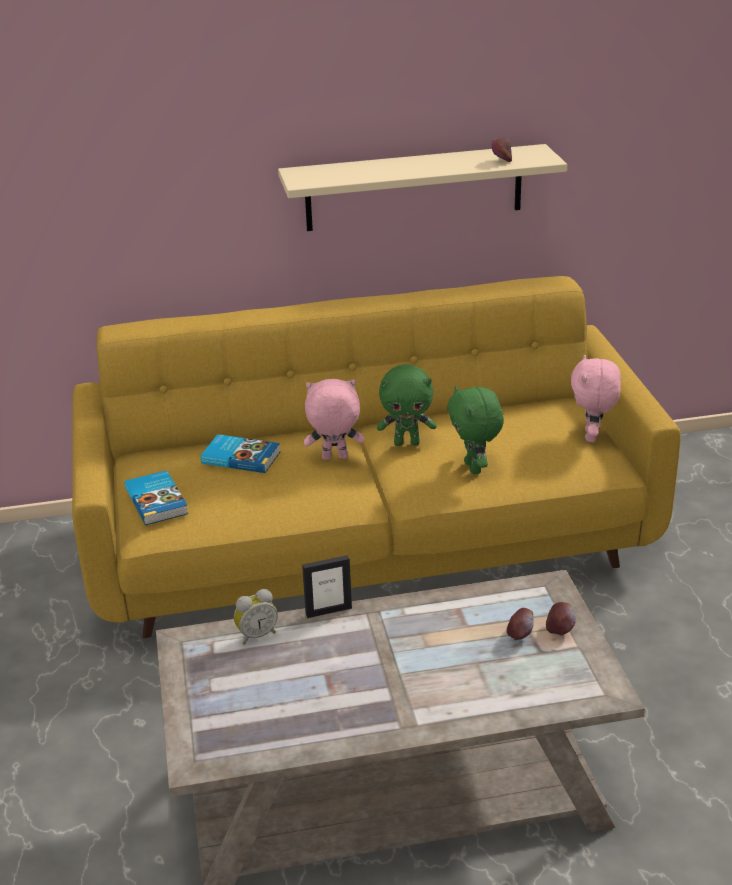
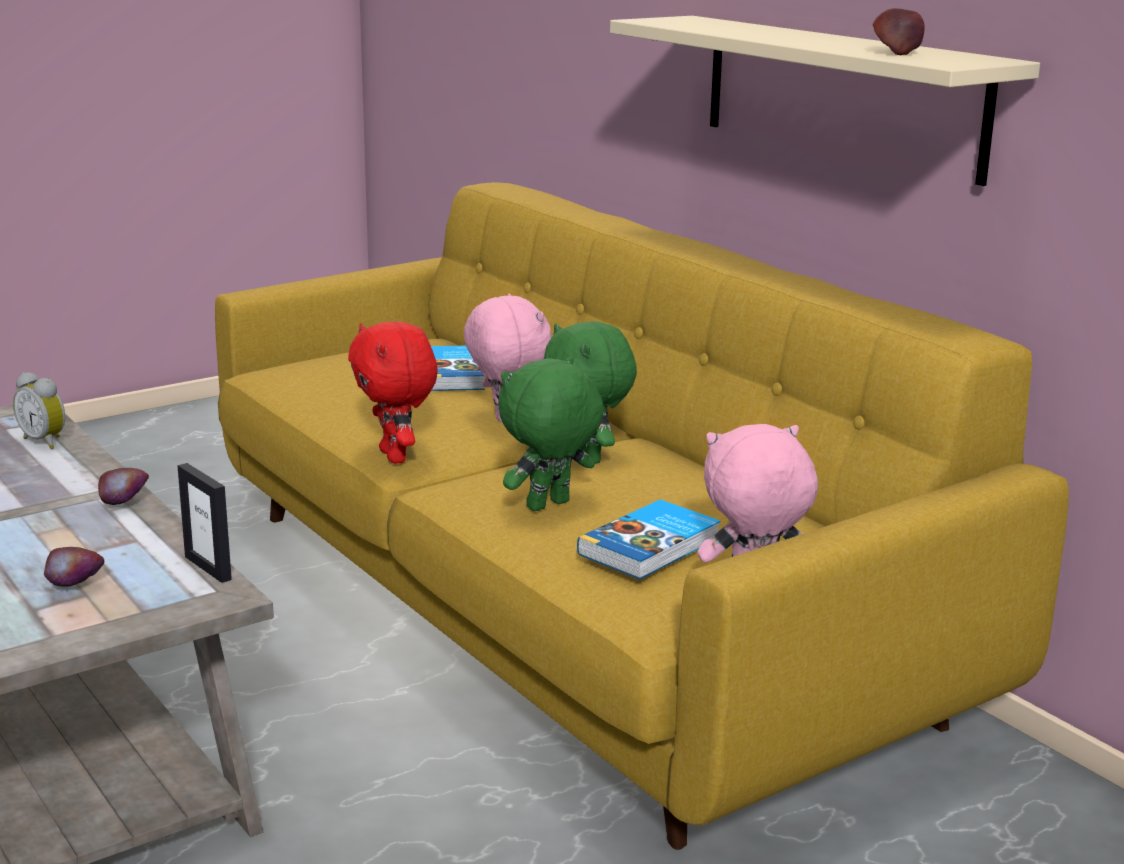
camera: 65 degrees right, 10 degrees down
book [125,470,188,525] -> book moved to [577,499,720,579]
picture frame [302,555,352,618] -> picture frame moved to [178,463,232,583]
apple [546,602,576,635] -> apple moved to [98,468,149,505]
none -> red plush toy [348,322,438,464]

